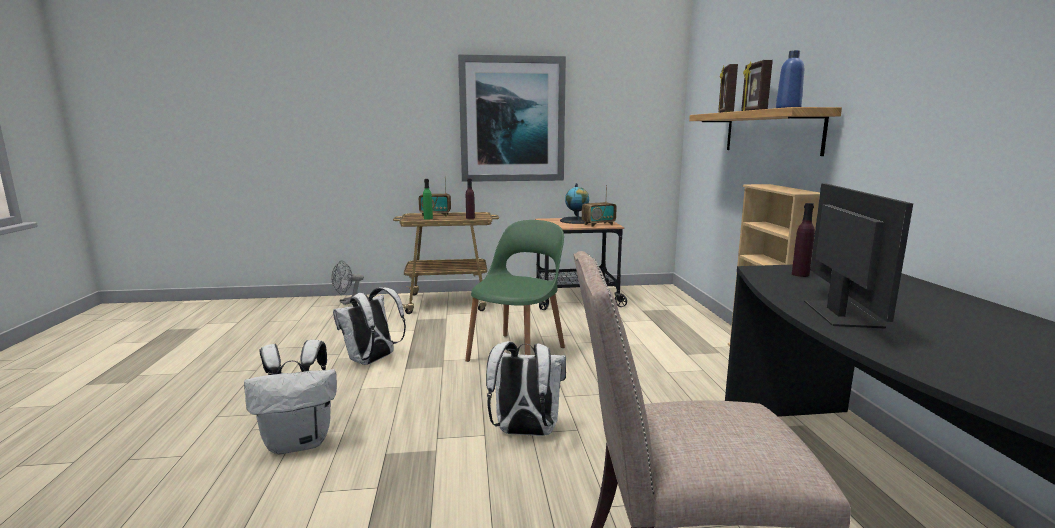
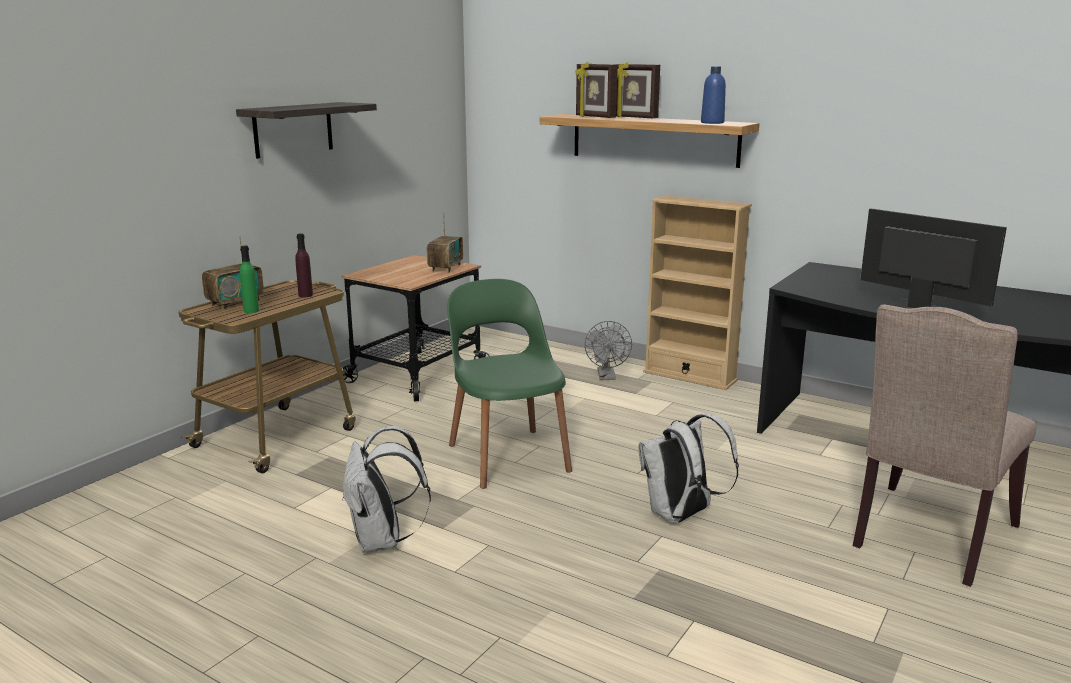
camera: 50 degrees left, 5 degrees up
white backpack [244,340,337,454] -> none
grey fan [331,260,364,305] -> grey fan moved to [585,321,632,380]
picture [458,54,566,182] -> shelf [236,102,377,159]
globe [560,183,589,224] -> none
purple bottle [792,203,815,277] -> none

